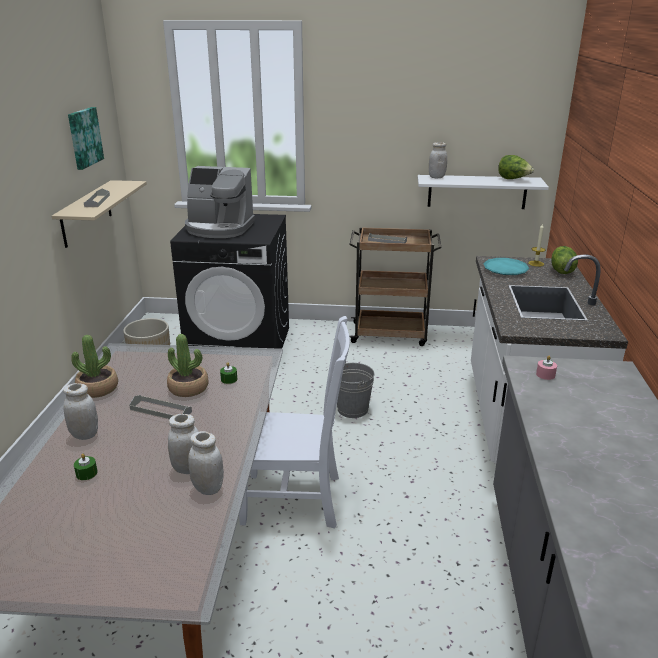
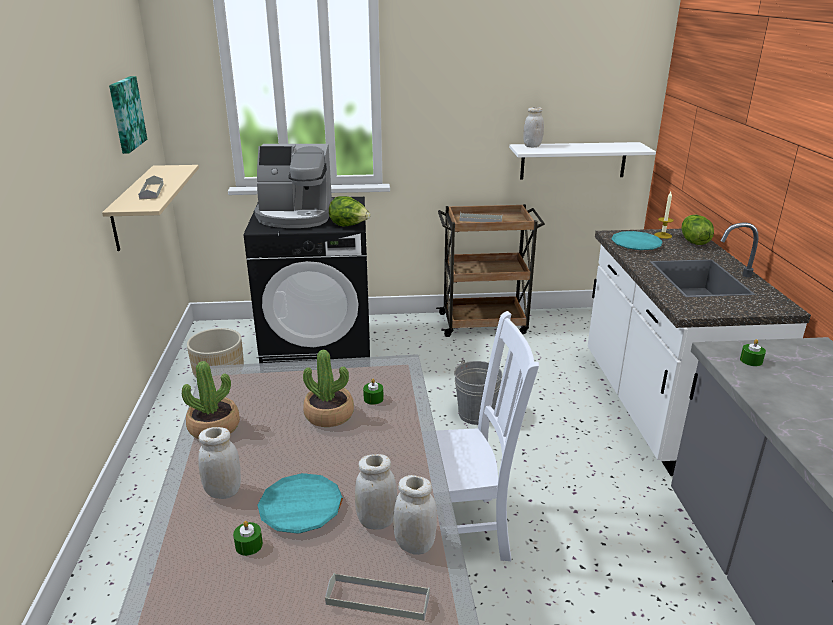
camera: 10 degrees left, 0 degrees up
grey tray [129,395,192,419] -> grey tray moved to [325,573,430,621]
lettuce [498,155,534,179] -> lettuce moved to [329,196,371,226]
pink candle [536,356,557,380] -> green candle [740,339,766,366]
none -> turquoise plate [257,473,343,534]

